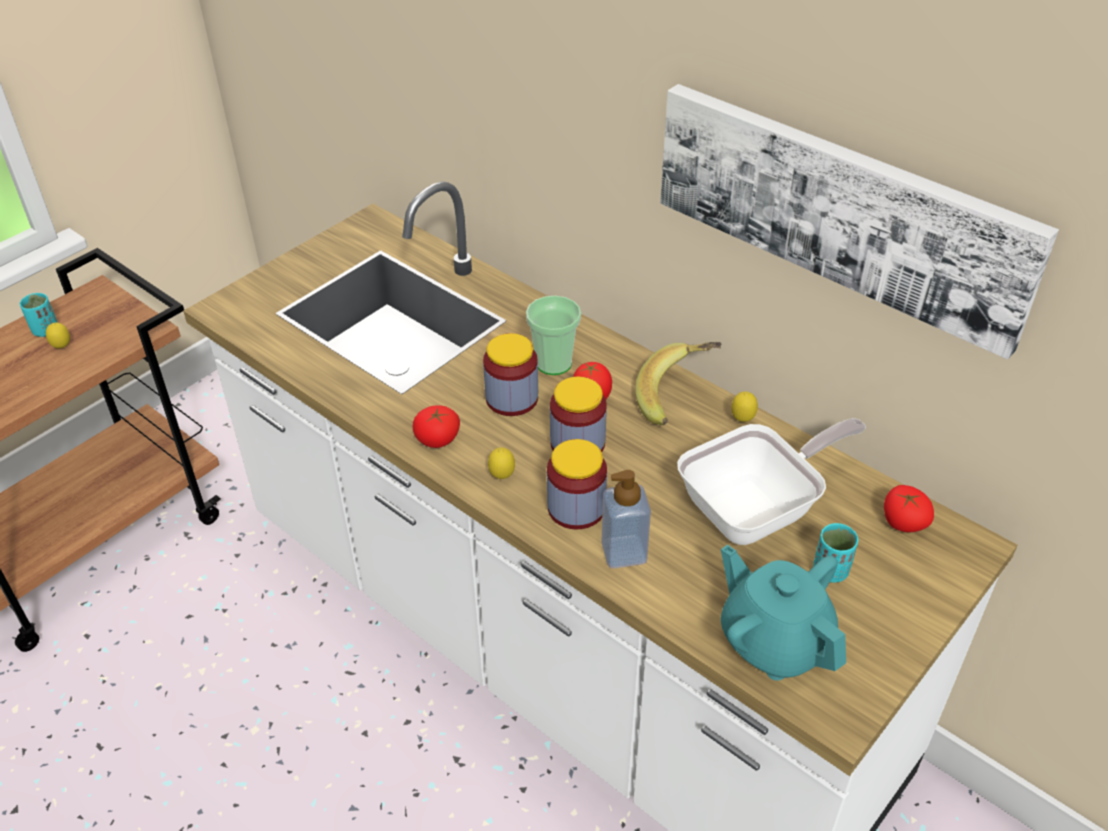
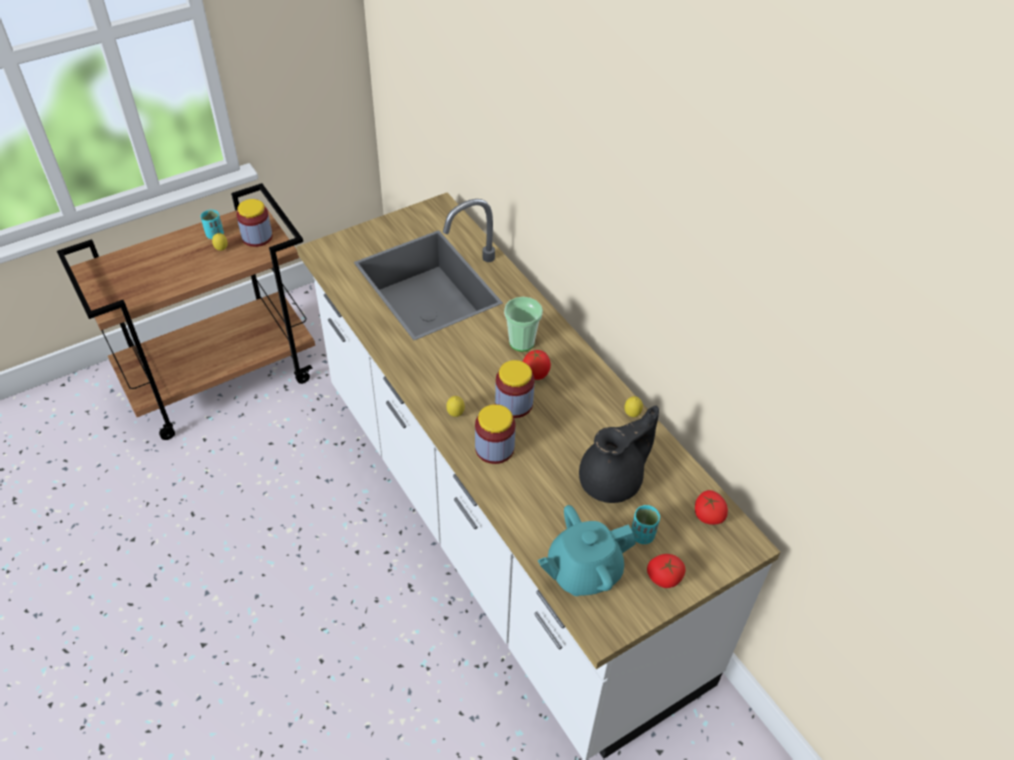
camera: 15 degrees right, 5 degrees up
tomato [413,405,460,448] -> tomato moved to [647,554,686,588]
jar [483,333,538,416] -> jar moved to [237,199,273,247]
soap dispenser [601,470,651,568] -> none
banana [635,342,721,425] -> none
picture [660,84,1059,360] -> none
frying pan [677,418,866,545] -> black teapot [579,406,659,503]
turquoise teapot [721,544,846,681] -> turquoise teapot turned 90 degrees counterclockwise [538,505,636,596]

